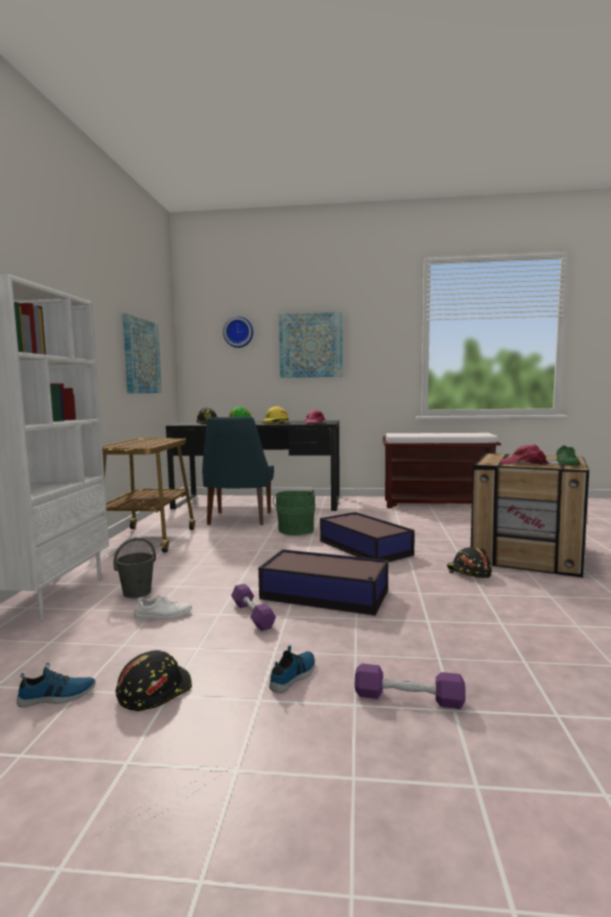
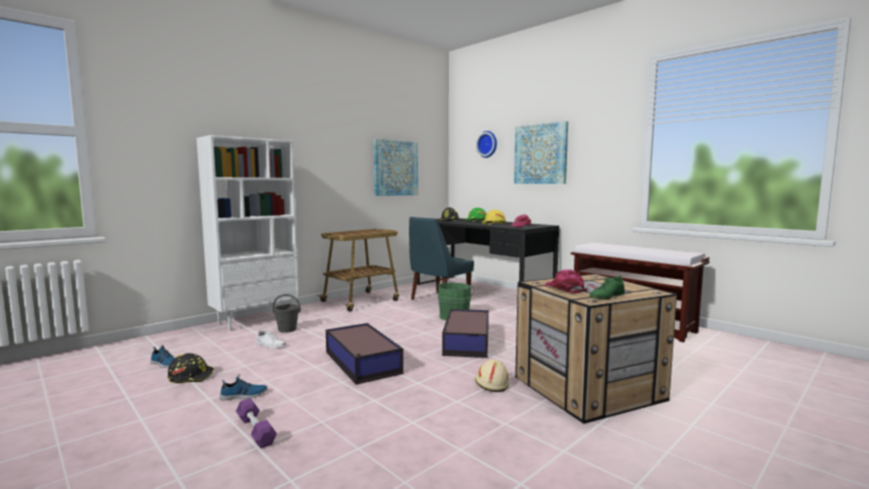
camera: 40 degrees right, 0 degrees up
purple dumbbell [231,584,276,631] -> none
black hard hat [447,547,492,578] -> beige hard hat [475,359,509,392]

